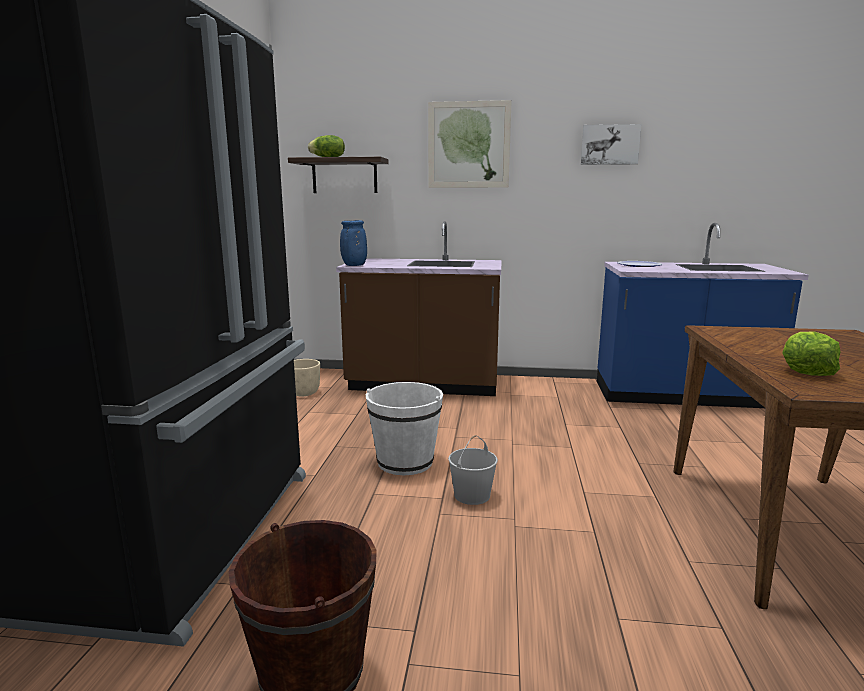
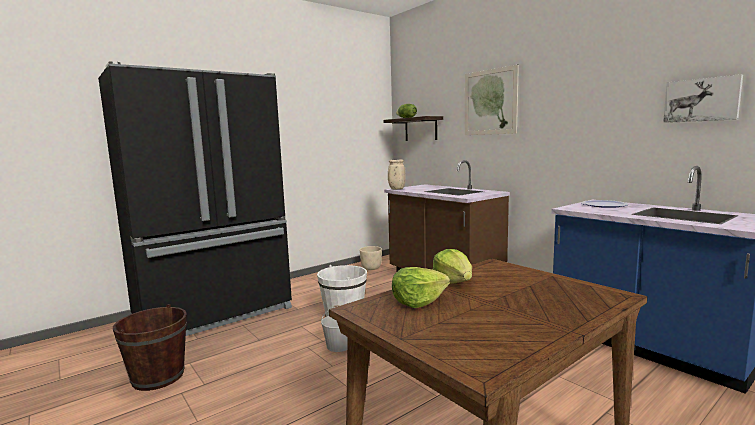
camera: 45 degrees right, 5 degrees down
blue vase [340,220,367,266] -> beige vase [388,159,406,189]
picture [581,124,641,165] -> picture moved to [663,74,743,123]
none -> lettuce [433,249,472,284]

